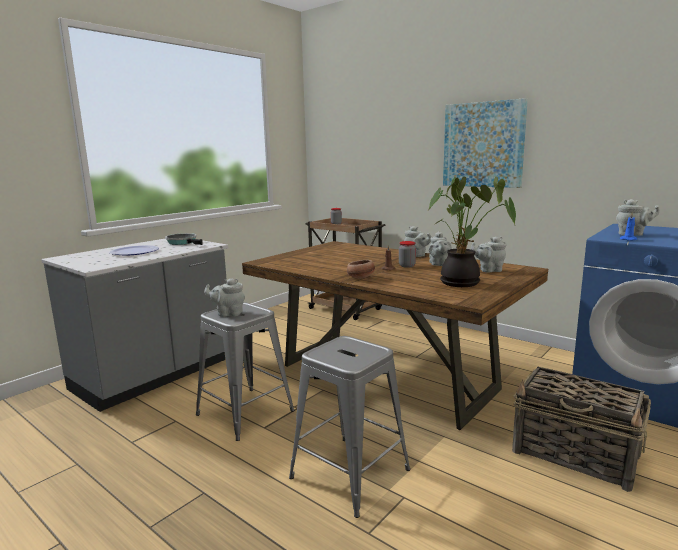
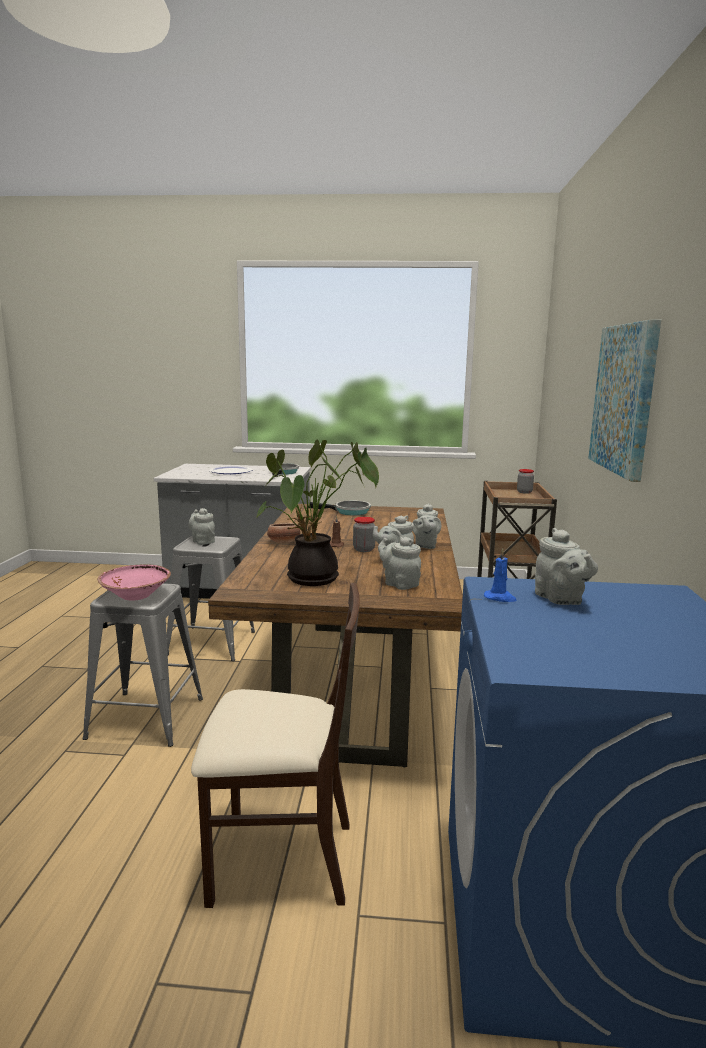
camera: 55 degrees right, 0 degrees up
basket [512,367,651,492] -> beige chair [191,583,360,908]
none -> pink bowl [97,565,171,601]
none -> frying pan [309,500,371,516]

